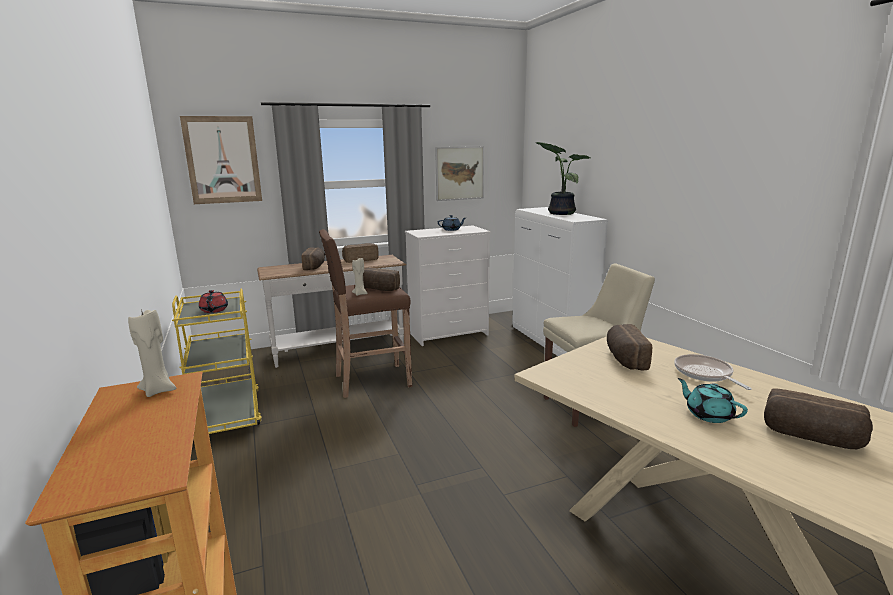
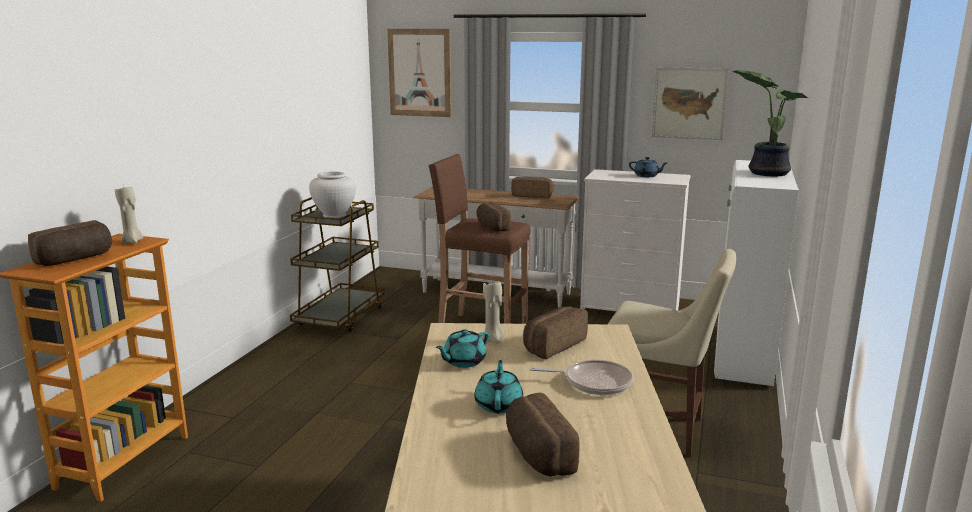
camera: 40 degrees right, 0 degrees up
yellow cart [172,289,262,434] -> brown cart [290,197,384,332]
red teapot [199,290,228,313] -> white vase [309,172,356,218]
bread [302,247,325,270] -> bread moved to [28,220,112,266]
beige candle [352,258,368,296] -> beige candle moved to [482,279,504,343]
frying pan [674,354,752,390] -> frying pan turned 75 degrees clockwise [530,360,633,395]
none -> turquoise teapot [436,329,489,368]

